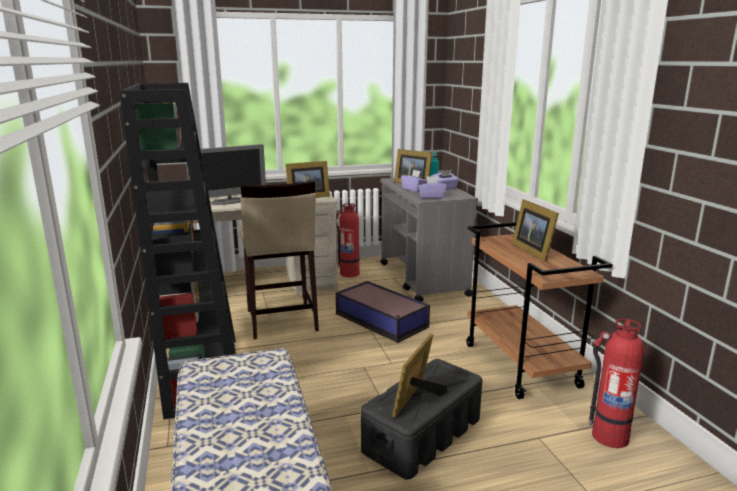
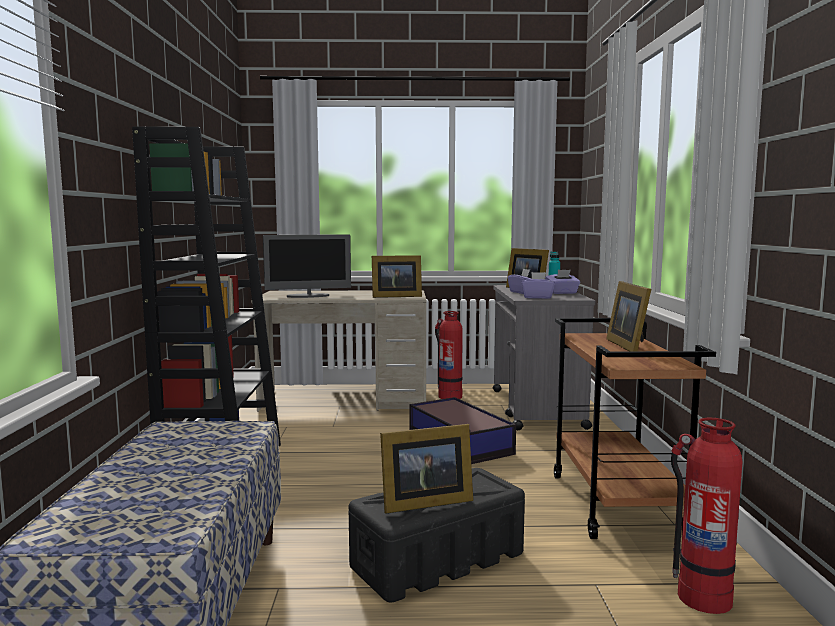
camera: 15 degrees right, 10 degrees down
beige stool [240,181,319,339] -> none
picture frame [392,334,448,418] -> picture frame turned 150 degrees counterclockwise [380,424,473,514]

